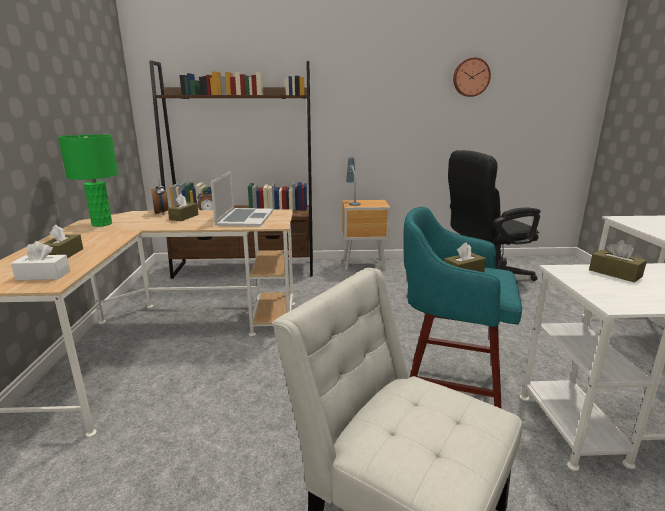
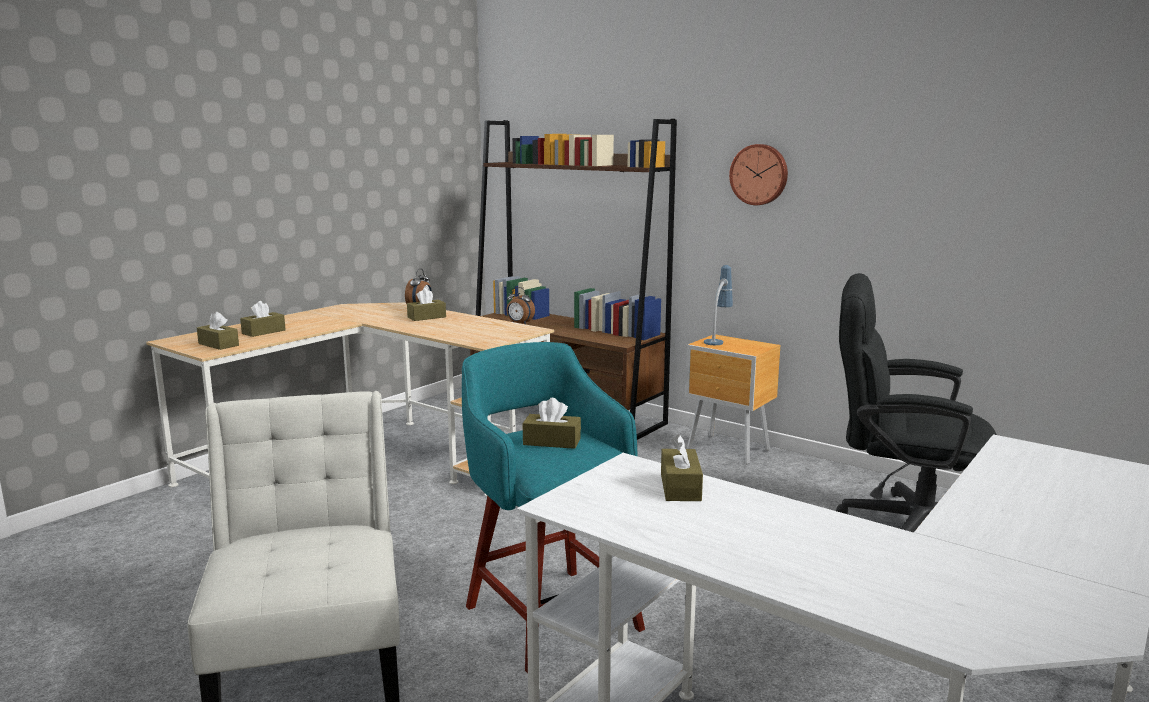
camera: 40 degrees right, 5 degrees down
white tissue box [11,241,70,280] -> brown tissue box [197,312,239,350]
green table lamp [58,134,118,227] -> none
laptop [211,171,273,227] -> none
wall clock [453,57,491,97] -> wall clock moved to [729,144,788,205]

